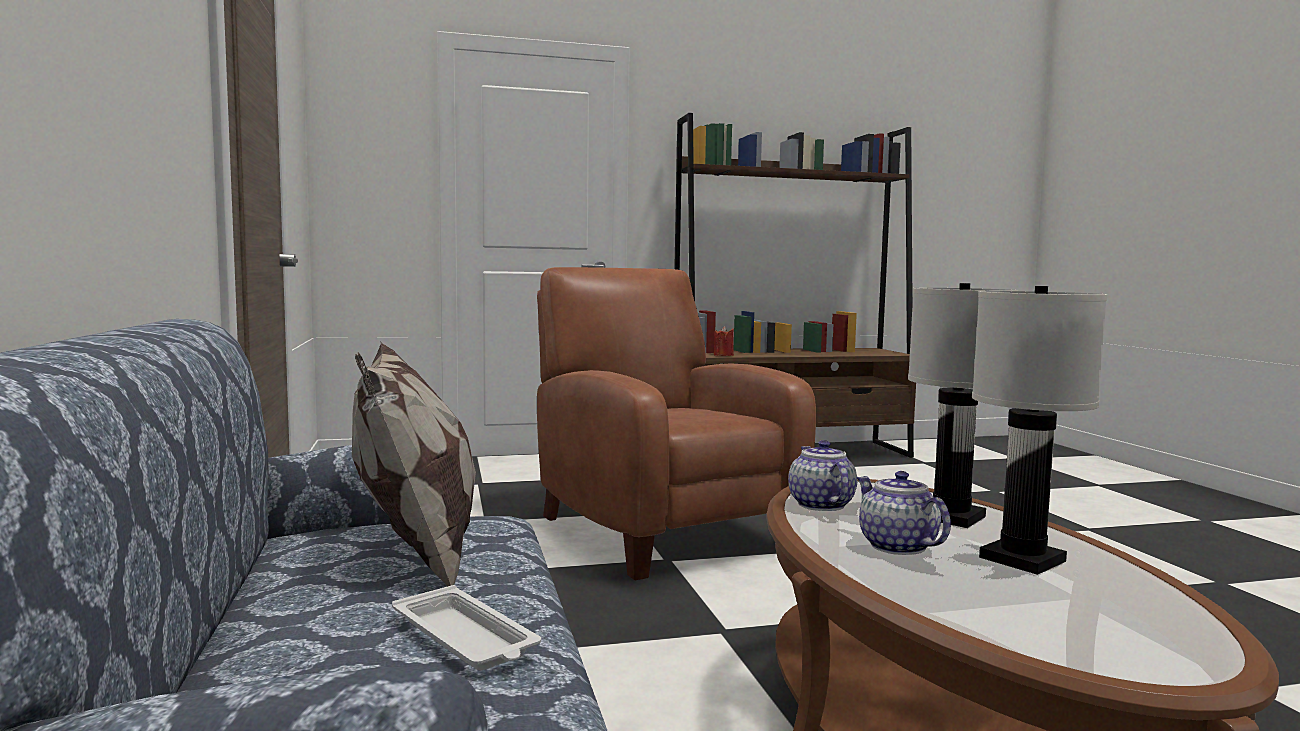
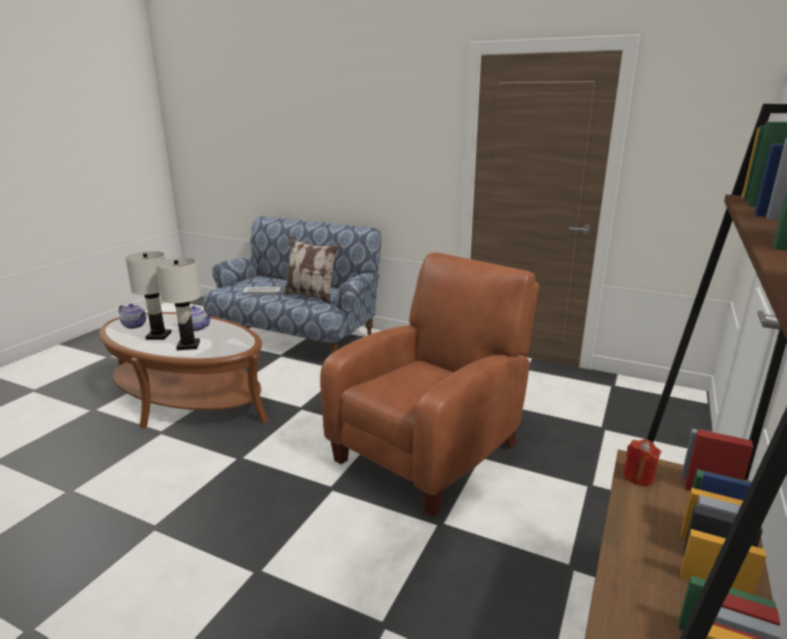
camera: 130 degrees right, 15 degrees up
brown armchair [537,267,816,580] -> brown armchair turned 60 degrees counterclockwise [320,252,539,517]
teapot [788,440,857,511] -> teapot moved to [119,304,147,329]

